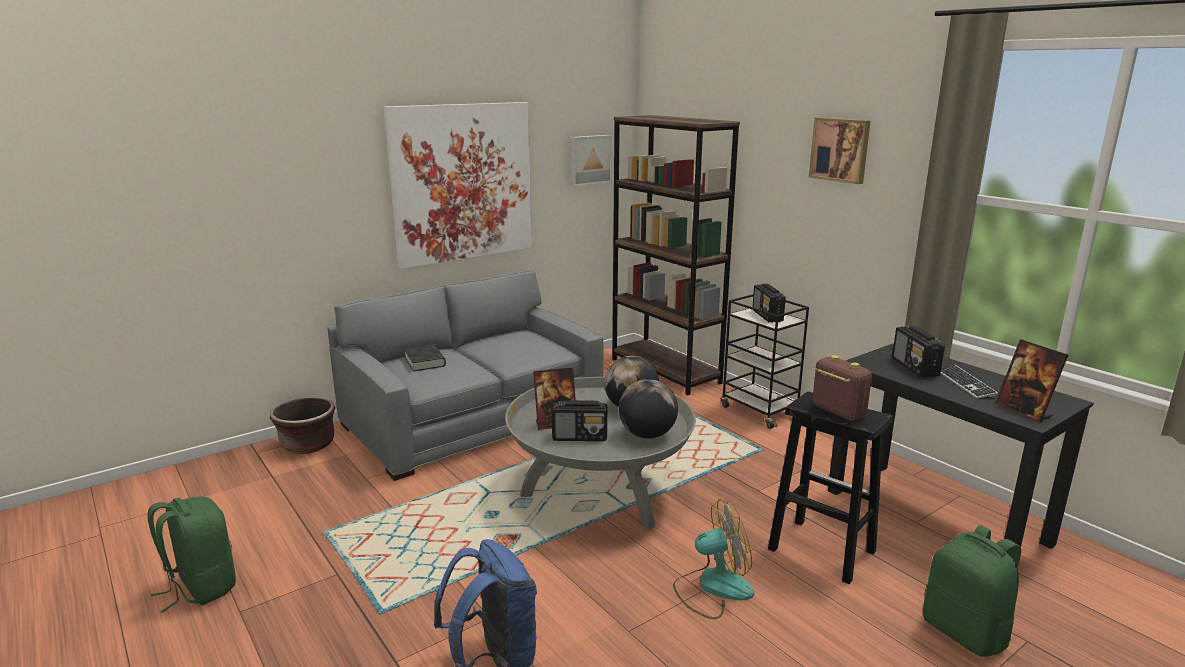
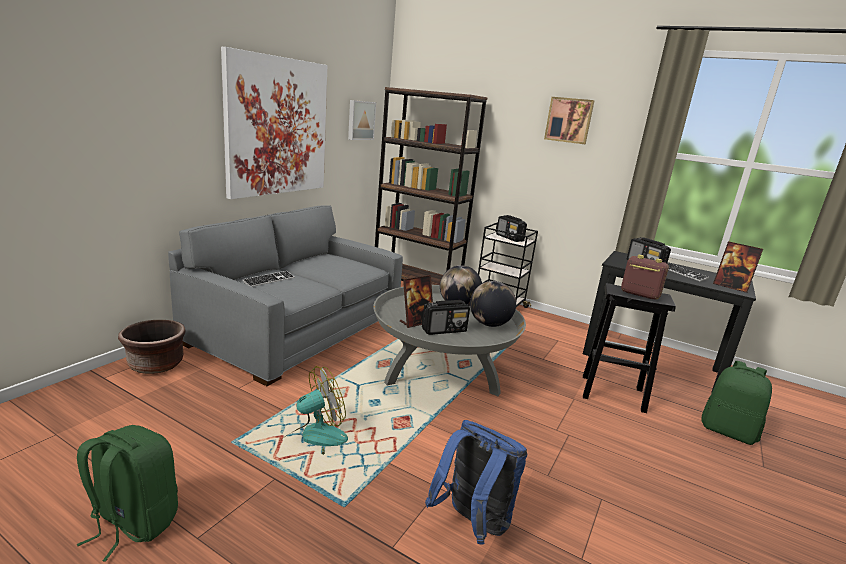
camera: 25 degrees left, 0 degrees up
black book [404,344,446,372] -> keyboard [242,271,295,287]
fan [673,499,755,619] -> fan moved to [280,366,348,455]

